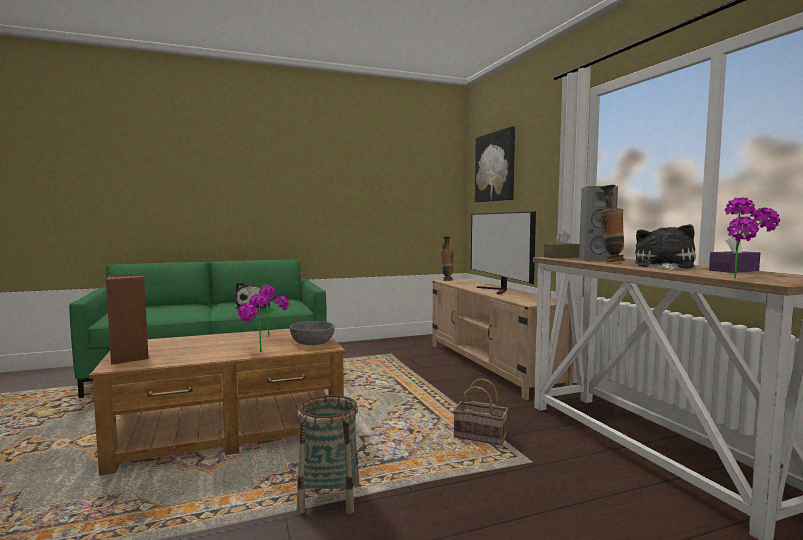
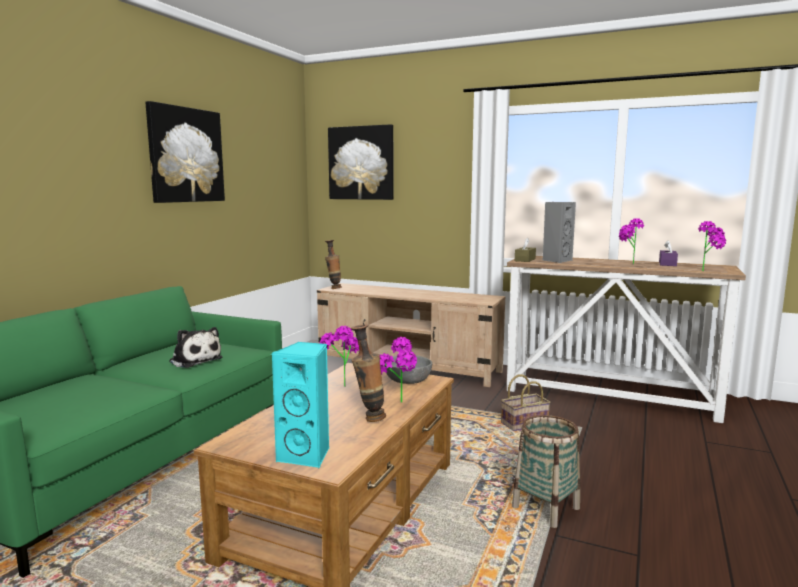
camera: 45 degrees left, 5 degrees up
brown speaker [106,275,149,365] -> turquoise speaker [272,342,330,468]
television [471,211,536,294] -> none
vase [599,185,625,262] -> vase moved to [351,325,386,422]
plush toy [635,224,696,270] -> potted plant [619,218,644,265]
none -> picture [145,101,225,203]

